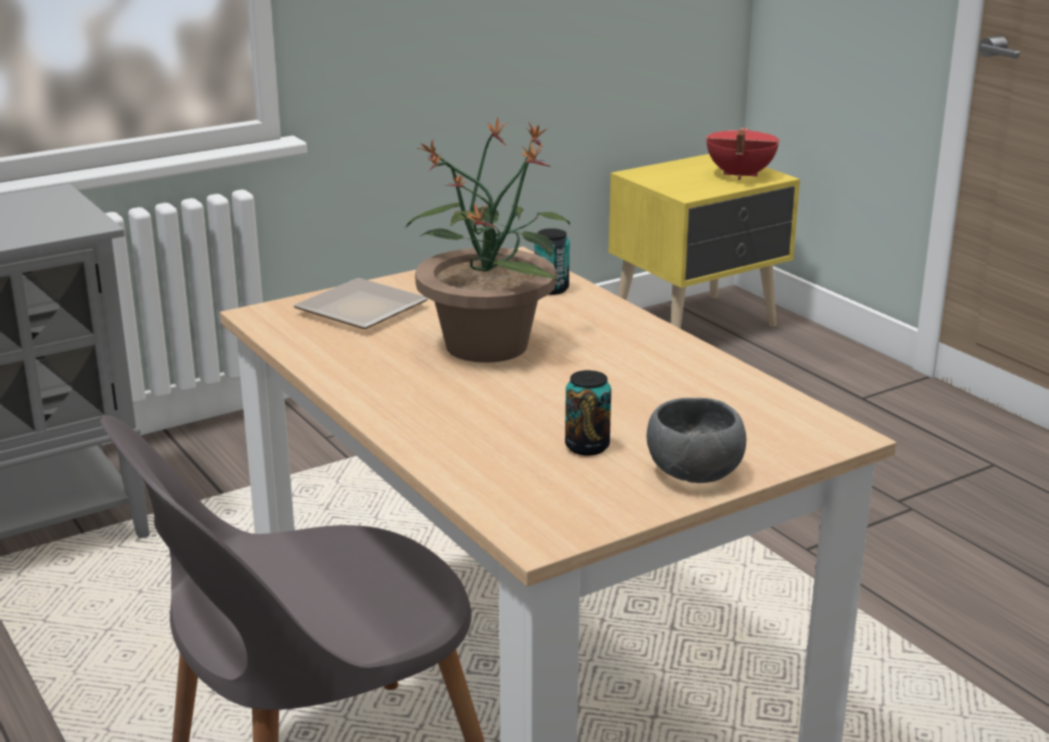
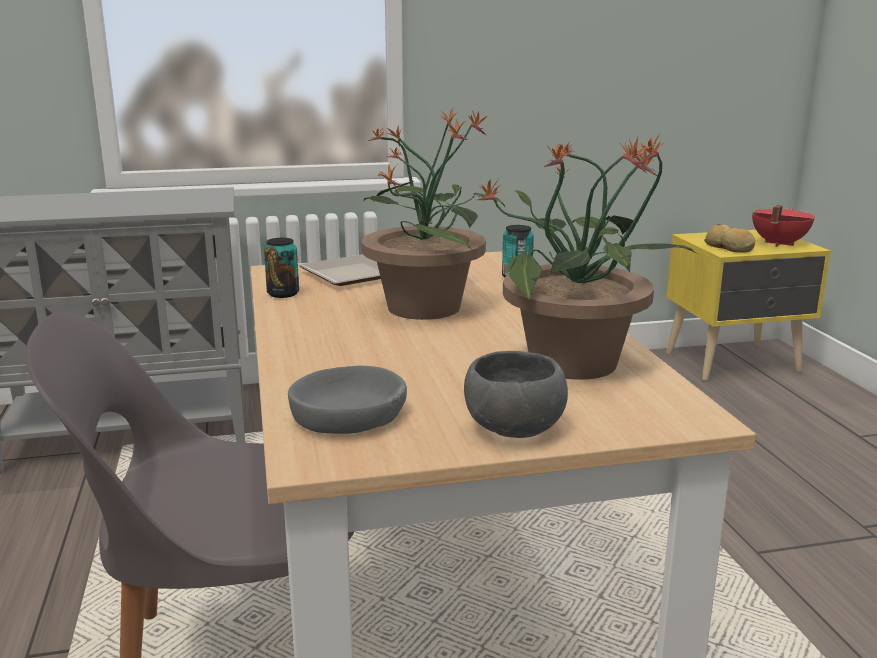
camera: 20 degrees right, 5 degrees down
can [565,370,611,456] -> can moved to [264,238,299,298]
none -> grey bowl [288,366,407,434]
none -> potted plant [477,134,697,380]
none -> bread [704,224,755,253]

